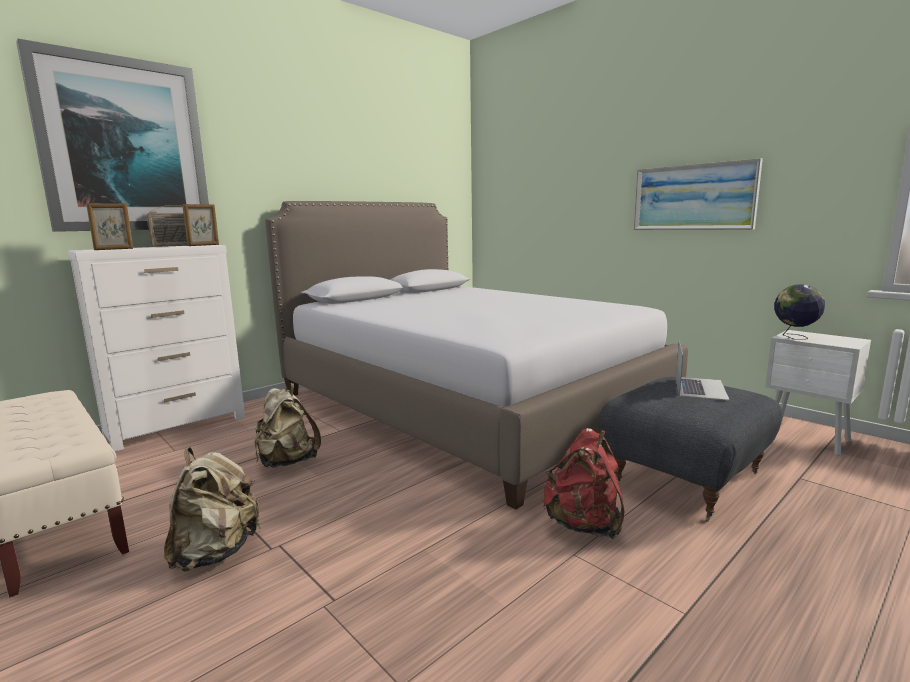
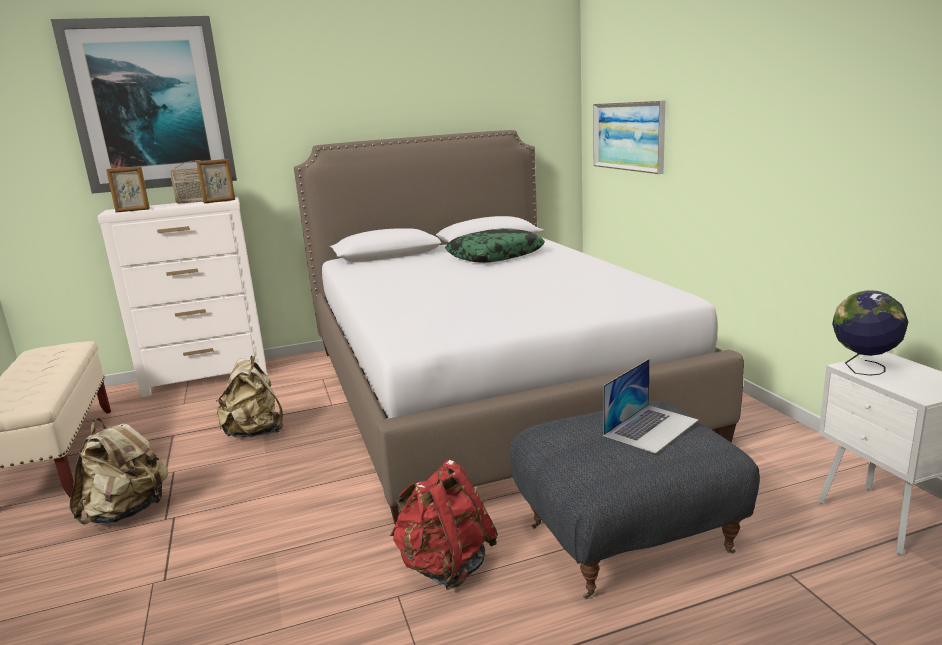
camera: 25 degrees right, 5 degrees up
picture [634,158,763,230] -> picture moved to [593,100,665,174]
none -> pillow [445,228,545,263]

